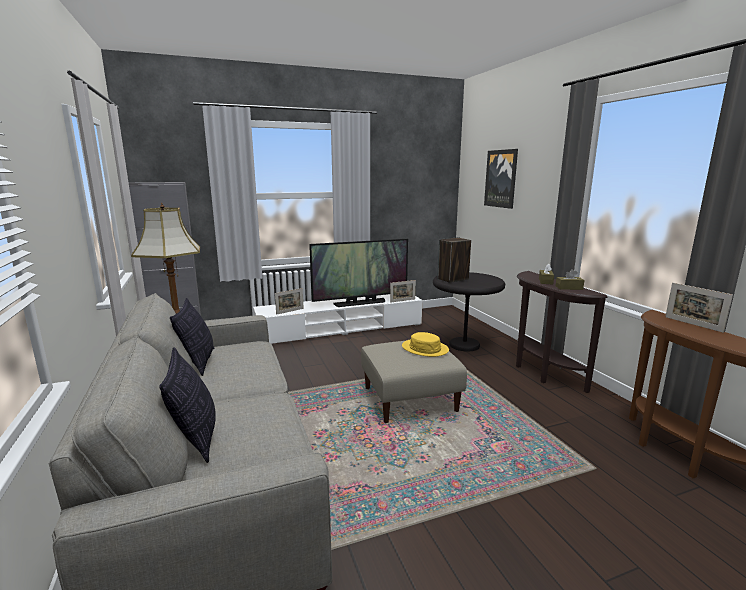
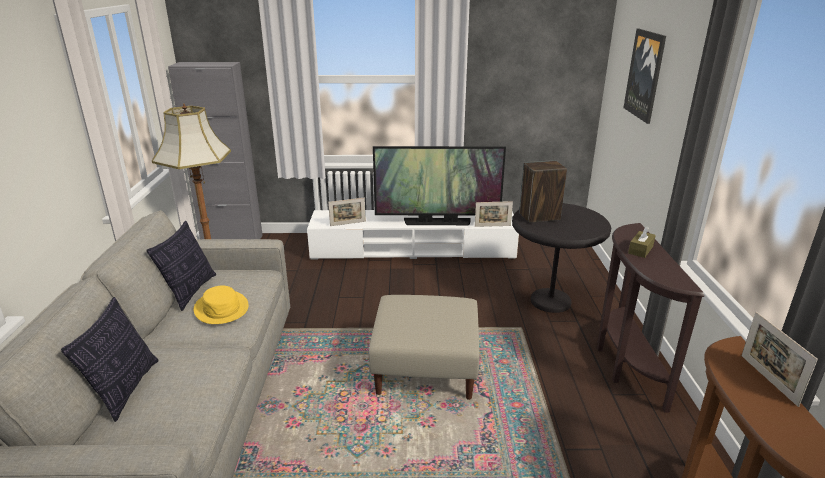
camera: 20 degrees right, 10 degrees up
yellow hat [402,332,449,357] -> yellow hat moved to [194,285,249,324]
brown tissue box [556,269,584,290] -> none

